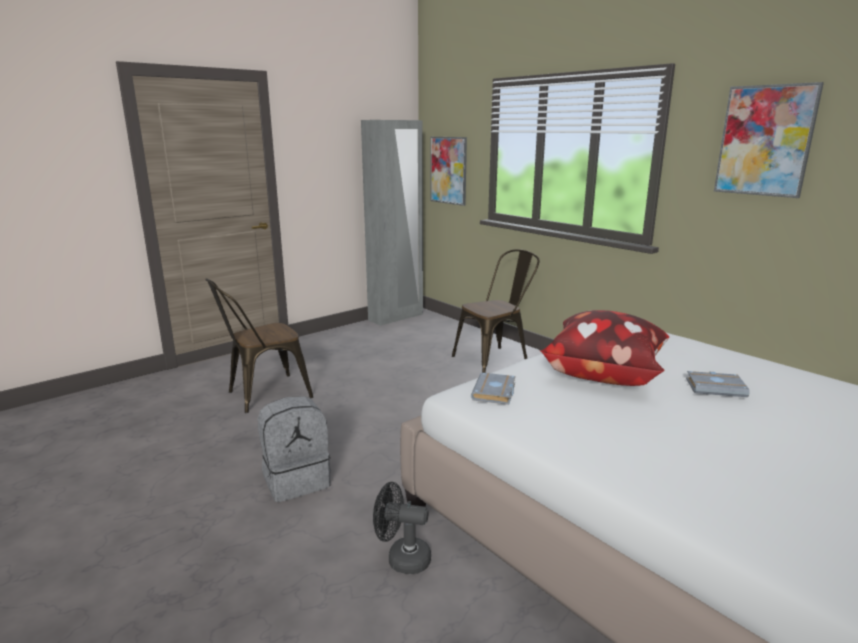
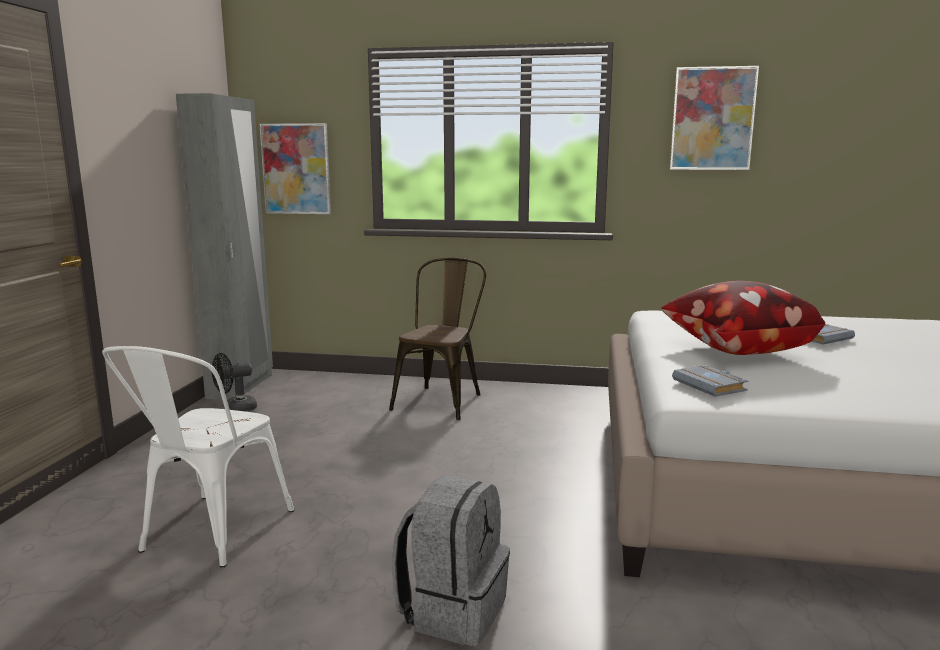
camera: 40 degrees left, 5 degrees down
brown chair [205,278,313,413] -> white chair [102,346,294,568]
black fan [373,482,431,574] -> black fan moved to [212,353,257,412]

